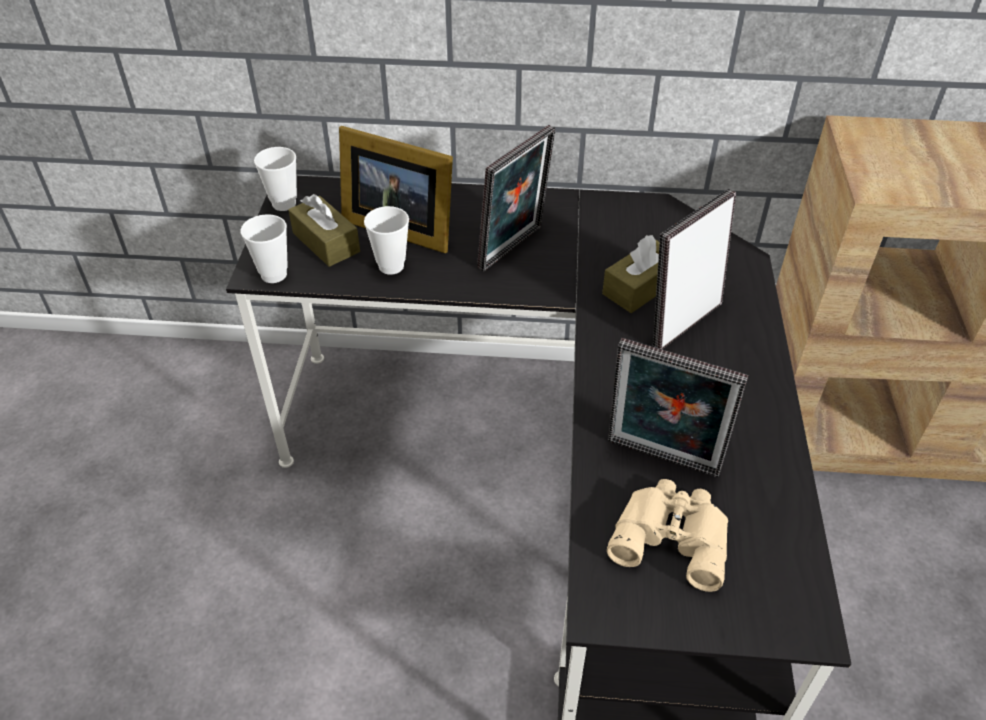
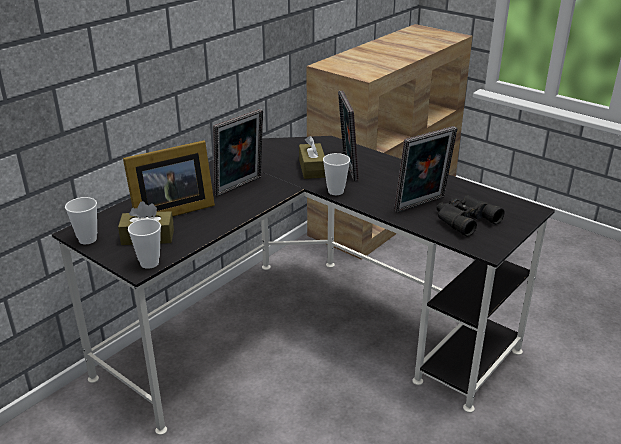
camera: 55 degrees left, 15 degrees down
cup [364,206,409,275] -> cup moved to [323,153,350,195]
picture frame [477,125,556,272] -> picture frame turned 60 degrees clockwise [213,109,263,197]
beige binoculars [607,479,728,592] -> black binoculars [437,195,505,237]

